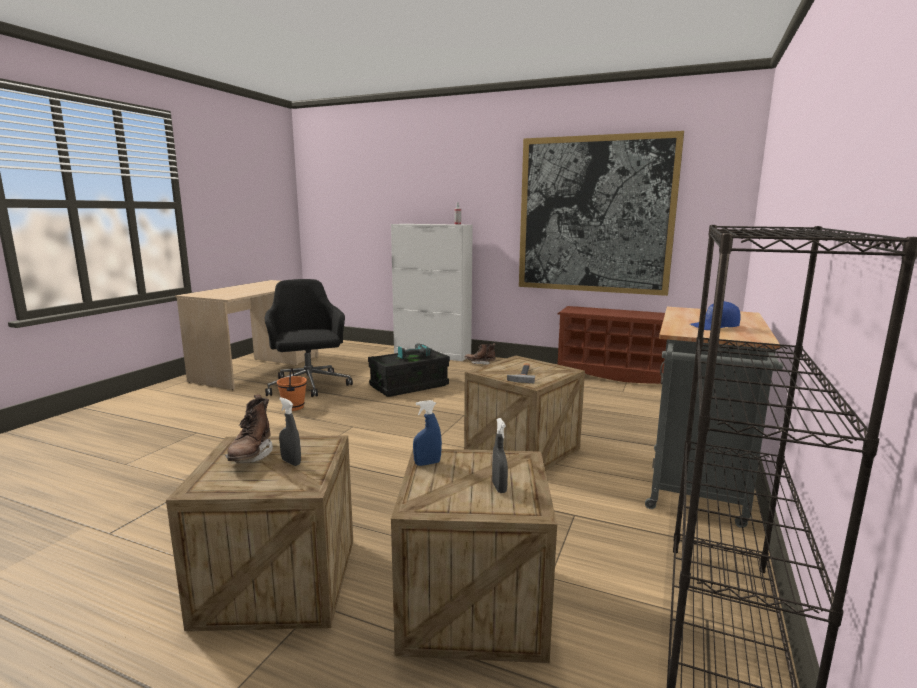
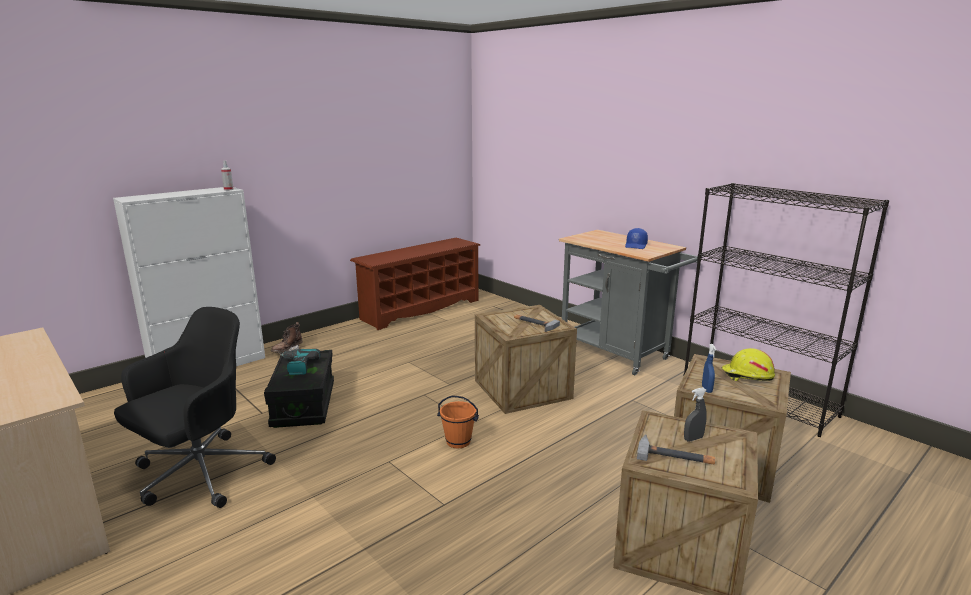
camera: 65 degrees left, 5 degrees up
brown boot [225,394,273,463] -> hammer [637,434,715,464]
black office chair [264,279,353,397] -> black office chair turned 120 degrees clockwise [114,307,276,508]
orange bucket [277,367,307,411] -> orange bucket moved to [437,395,479,448]
grey spray bottle [492,418,508,493] -> yellow hard hat [721,348,775,381]
picture [519,131,684,296] -> none

